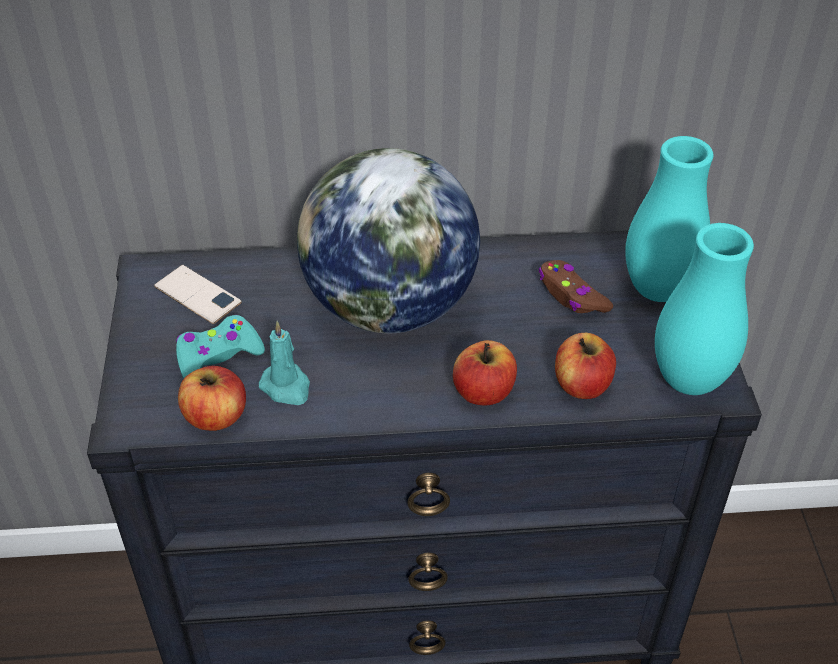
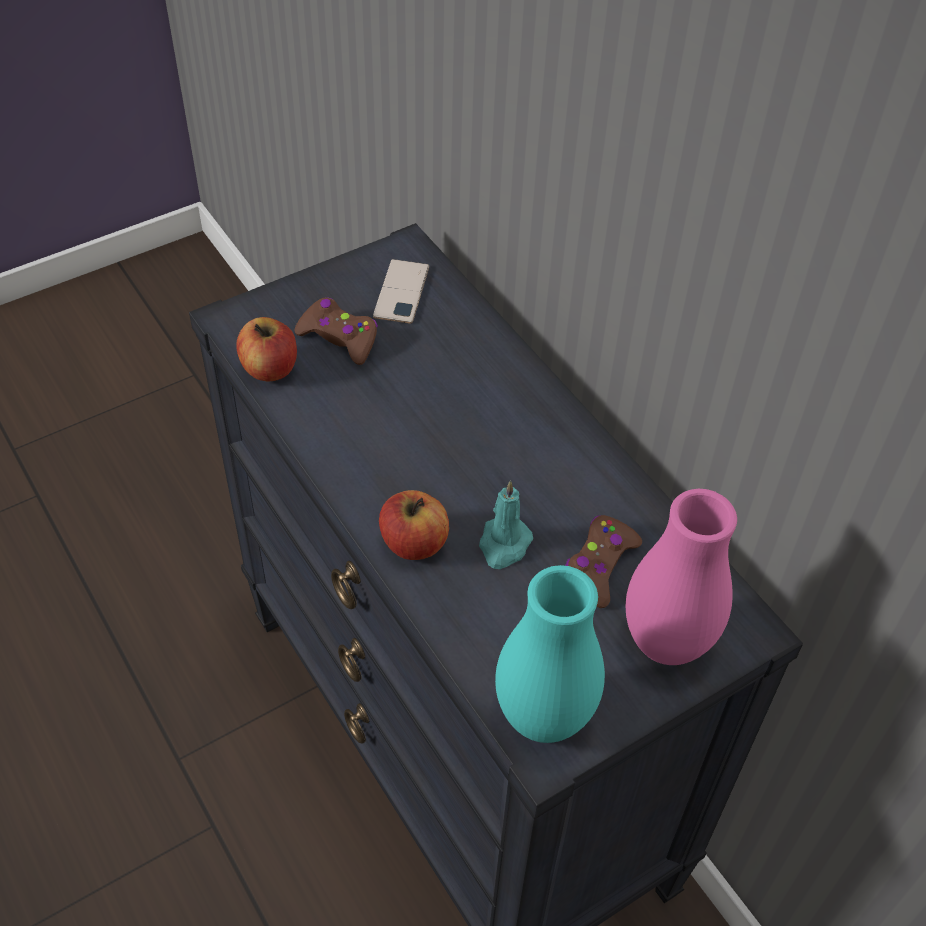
camera: 60 degrees right, 5 degrees up
turquoise game controller [176,315,265,378] -> brown game controller [294,297,378,365]
turquoise candle [259,321,310,405] -> turquoise candle moved to [479,480,533,569]
globe [297,148,480,334] -> none
apple [555,333,616,399] -> none
turquoise vase [625,136,714,302] -> pink vase [626,489,737,665]

